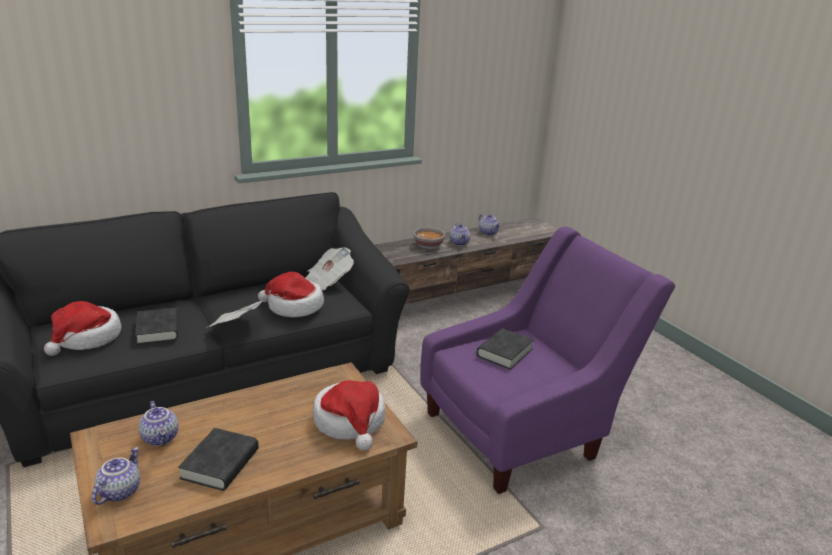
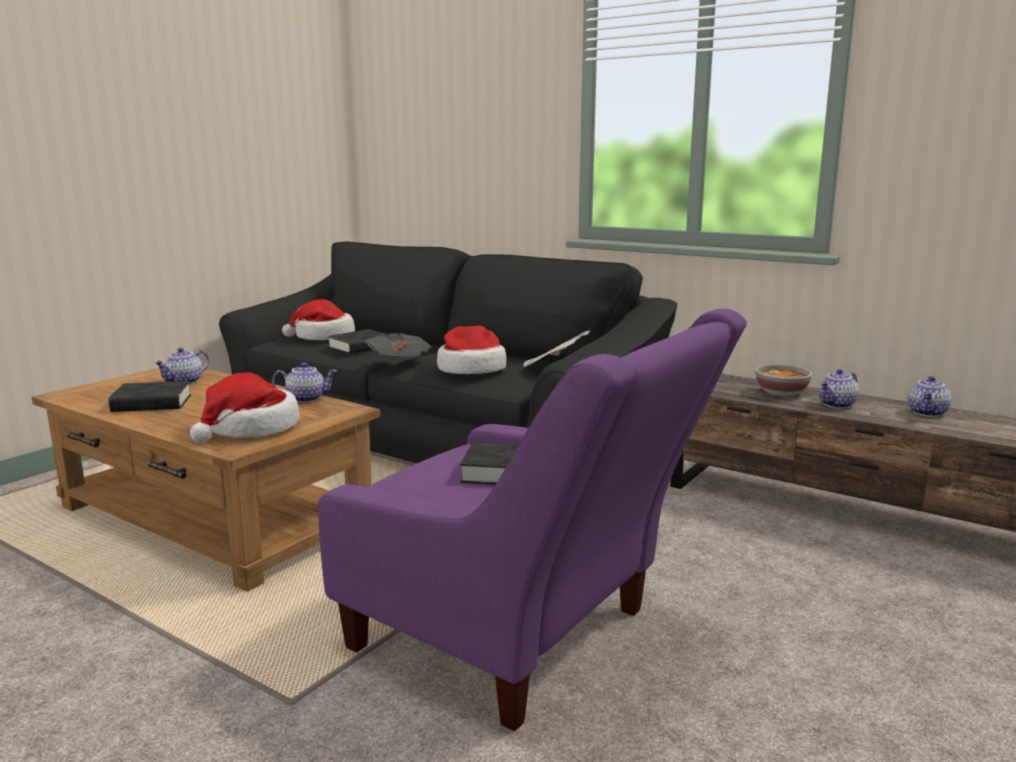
camera: 65 degrees right, 10 degrees down
teapot [91,447,140,505] -> teapot moved to [272,362,337,403]

